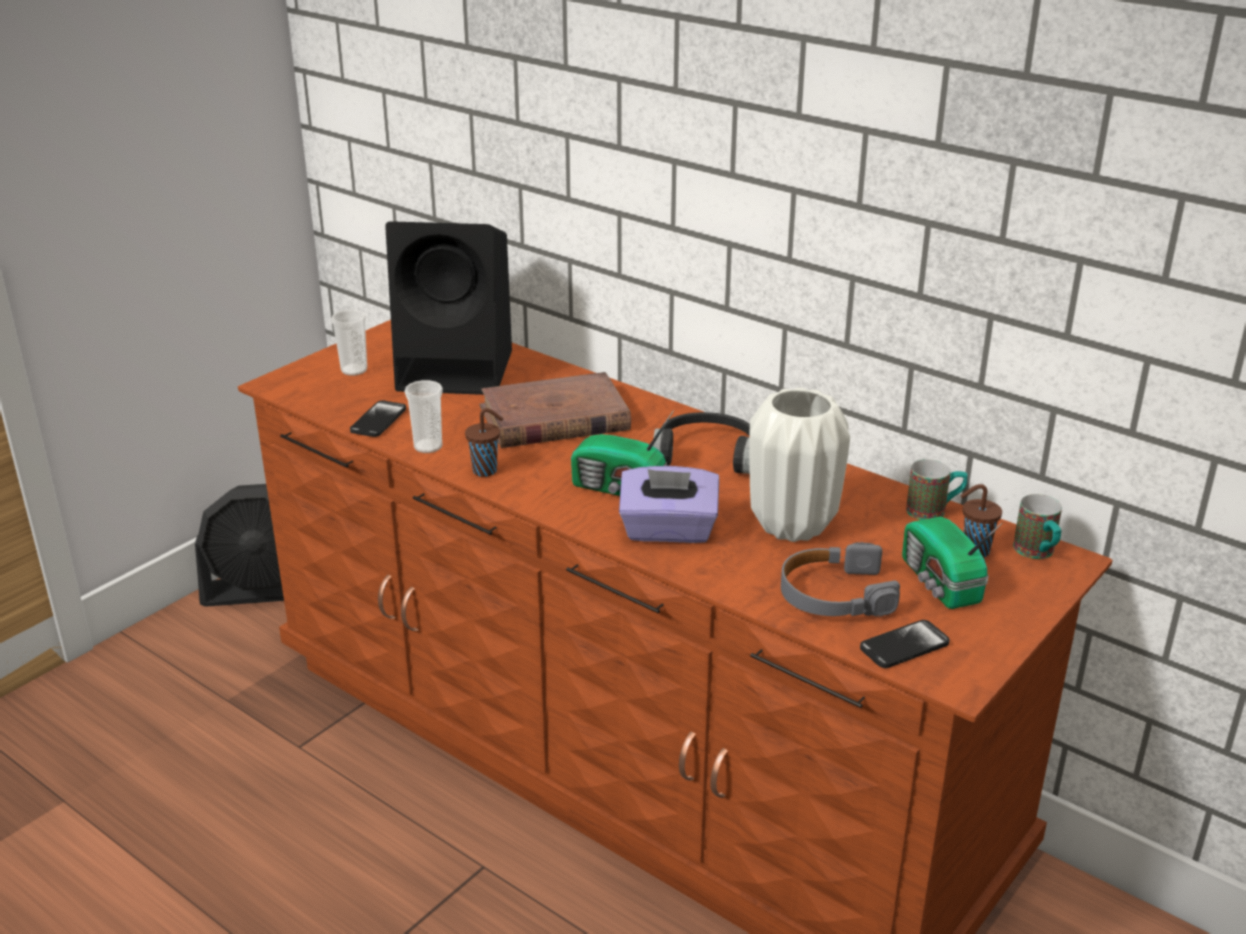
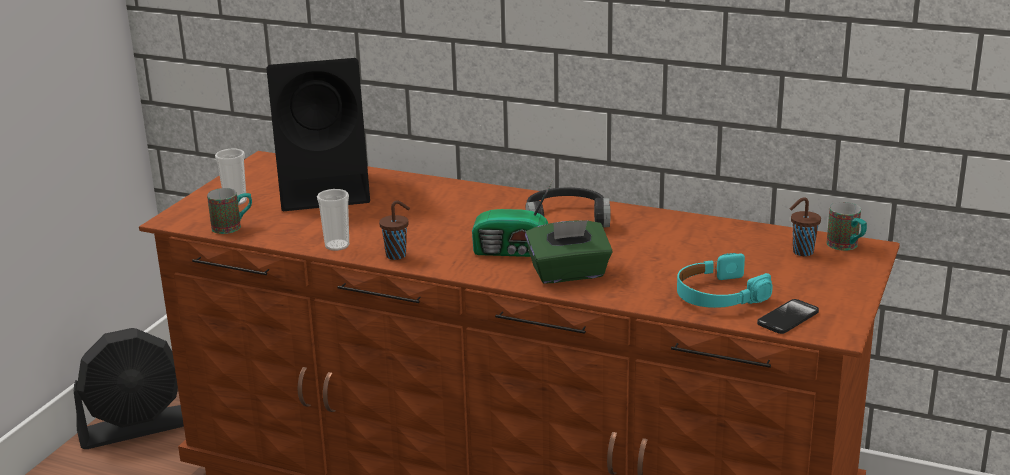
camera: 15 degrees left, 5 degrees down
phone [350,400,406,437] -> none
brown book [479,372,631,448] -> none
purple tissue box [619,466,719,543] -> green tissue box [525,220,613,284]
white vase [749,387,850,542] -> none
grey headphones [781,542,900,617] -> turquoise headphones [677,253,773,308]
radio [902,517,1002,609] -> none
mug [906,459,968,520] -> mug moved to [207,188,252,234]

